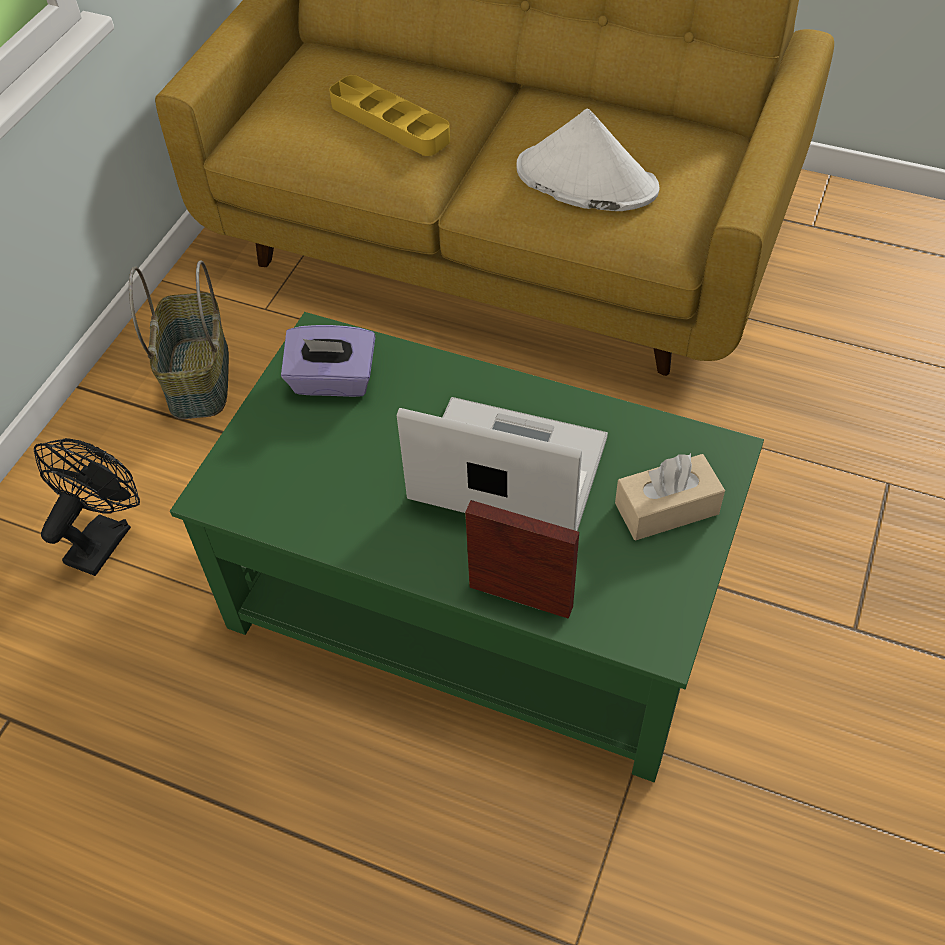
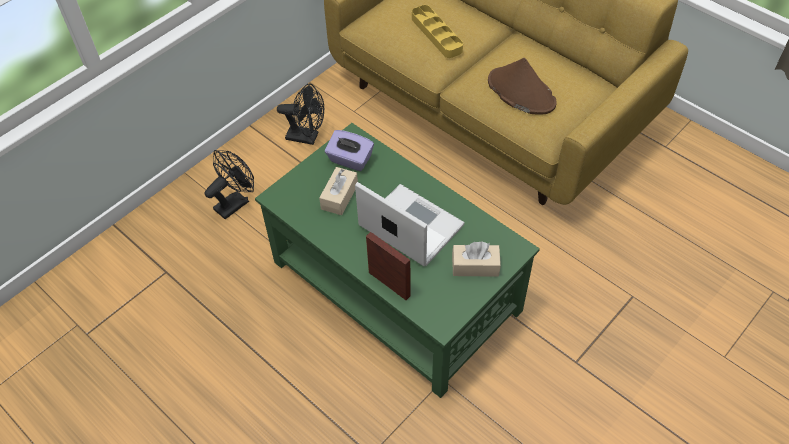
camera: 20 degrees right, 0 degrees up
basket [129,260,229,419] -> black fan [277,83,324,145]
white hat [516,108,660,211] -> brown hat [488,58,557,115]
none -> beige tissue box [319,167,358,215]

